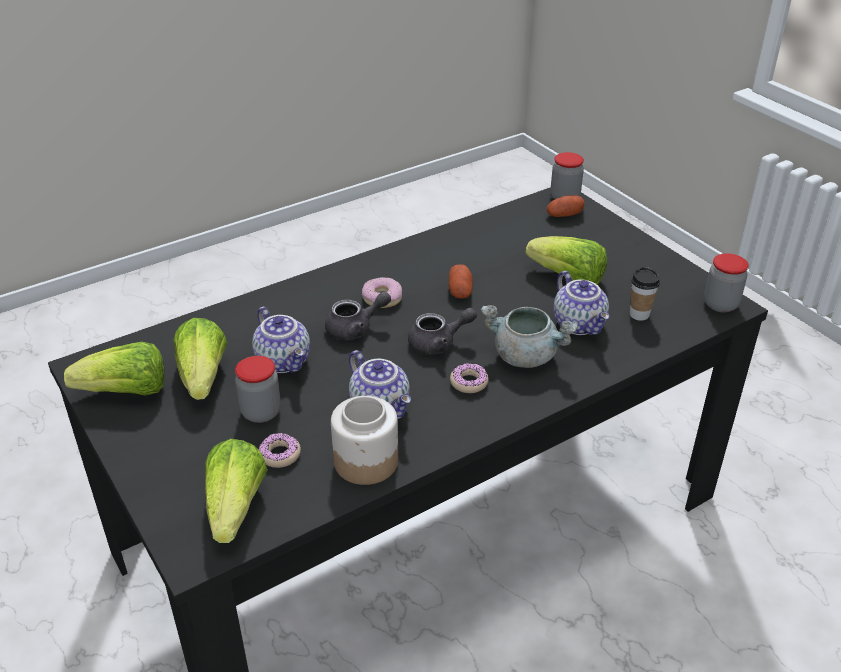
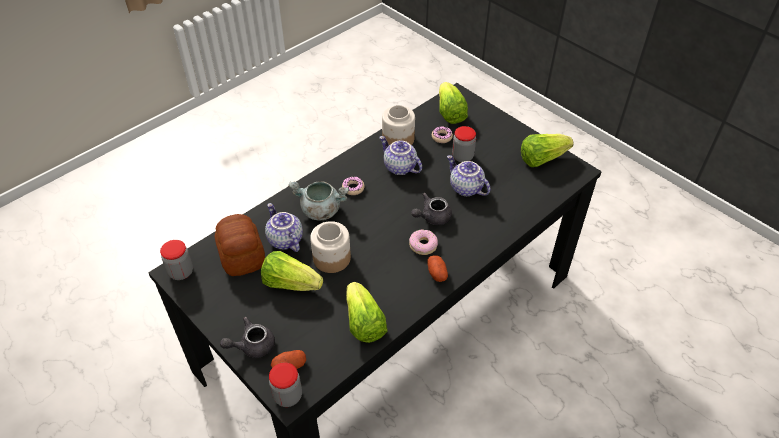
camera: 170 degrees right, 10 degrees up
lettuce [174,318,228,400] -> lettuce moved to [346,282,387,343]
grey teapot [408,308,477,355] -> grey teapot moved to [220,317,275,358]
potato [449,264,473,299] -> potato moved to [427,255,448,282]
cup [630,267,660,321] -> bread [215,214,265,276]
none -> jar [310,221,351,273]

